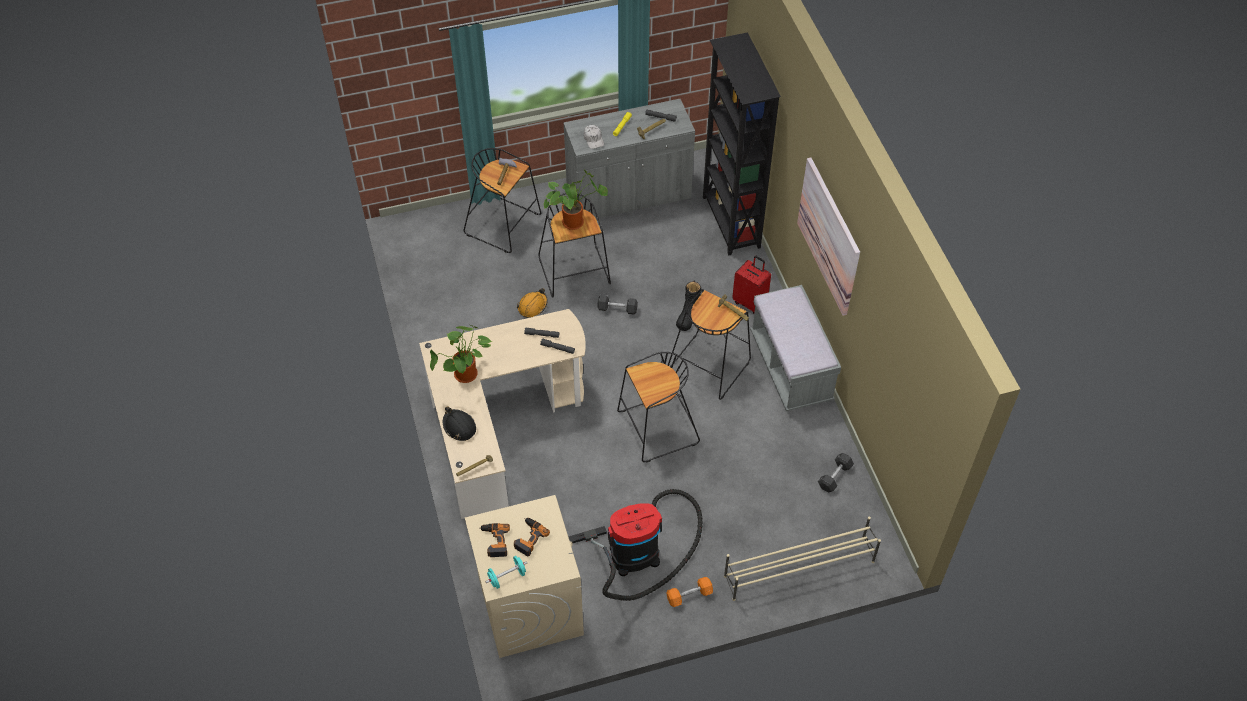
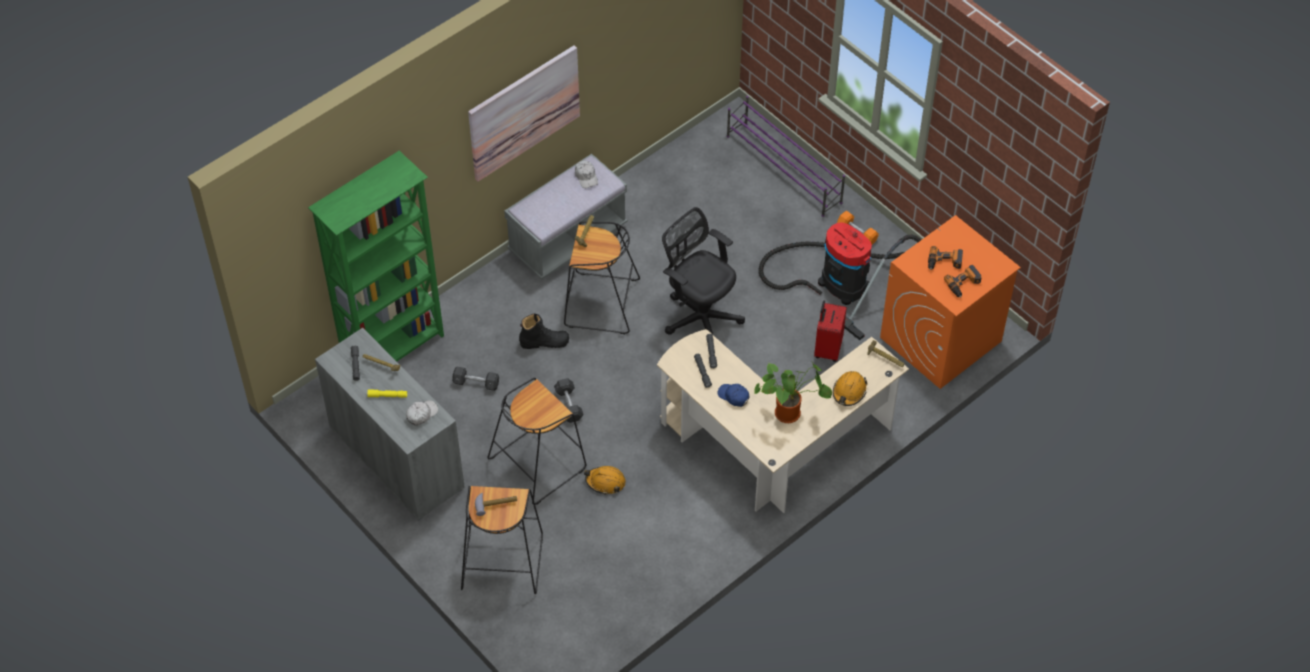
camera: 115 degrees left, 0 degrees up
black hard hat [443,407,476,441] -> orange hard hat [833,371,868,406]
beige washing machine [465,495,584,658] -> orange washing machine [880,215,1021,389]
turquoise dumbbell [485,556,527,589] -> none
potted plant [544,170,608,230] -> none
black stool [617,352,700,462] -> black office chair [662,207,745,334]
black bookcase [703,32,781,255] -> green bookcase [308,151,444,361]
beige shoe rack [724,517,881,601] -> purple shoe rack [727,96,845,217]
red suitcase [732,255,771,314] -> red suitcase moved to [814,301,847,362]
grey dumbbell [818,453,854,493] -> grey dumbbell moved to [452,367,499,391]
none -> white cap [575,160,598,188]
none -> blue cap [717,384,750,407]

